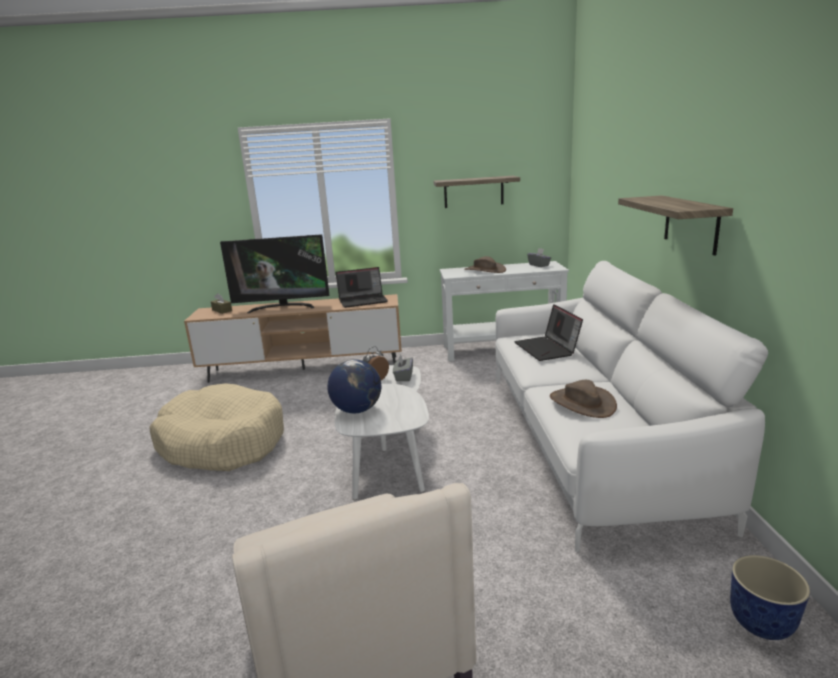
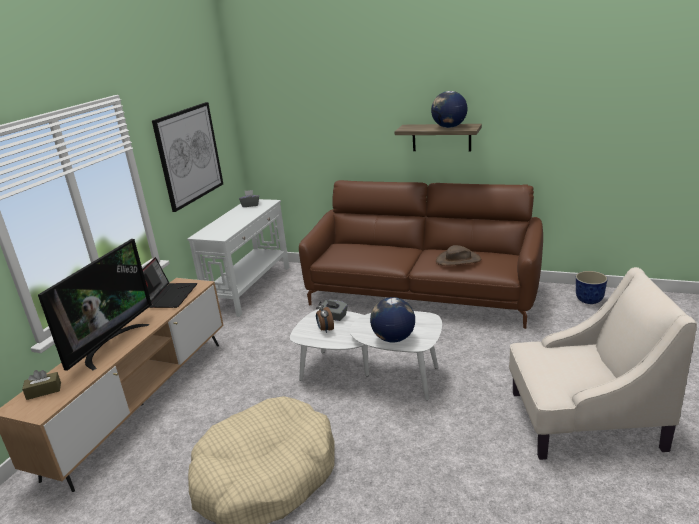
camera: 65 degrees left, 5 degrees up
shelf [434,176,520,208] -> picture [152,102,223,212]
brown hat [465,256,506,273] -> none
white sofa [495,261,768,552] -> brown sofa [299,180,543,329]
laptop [514,304,583,361] -> none
none -> globe [431,91,468,128]

